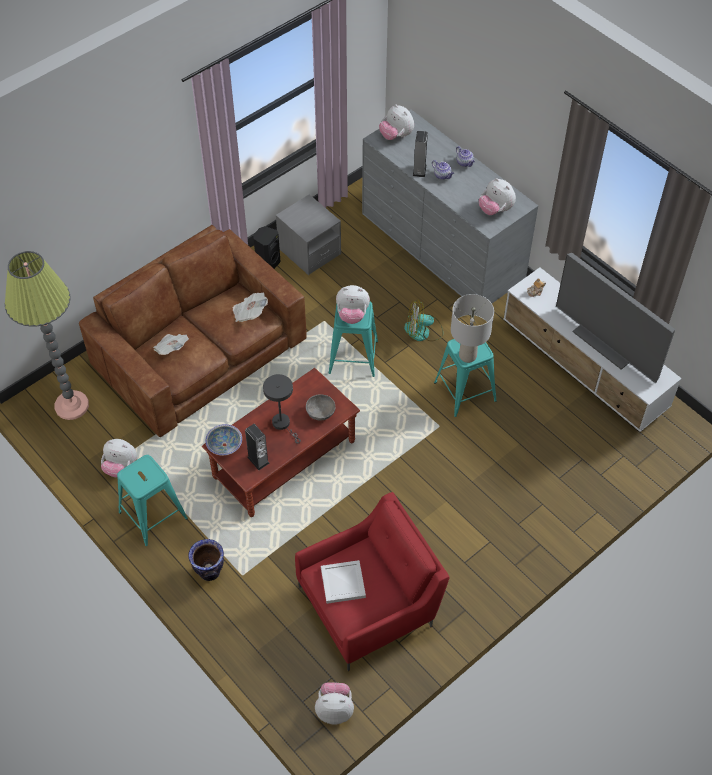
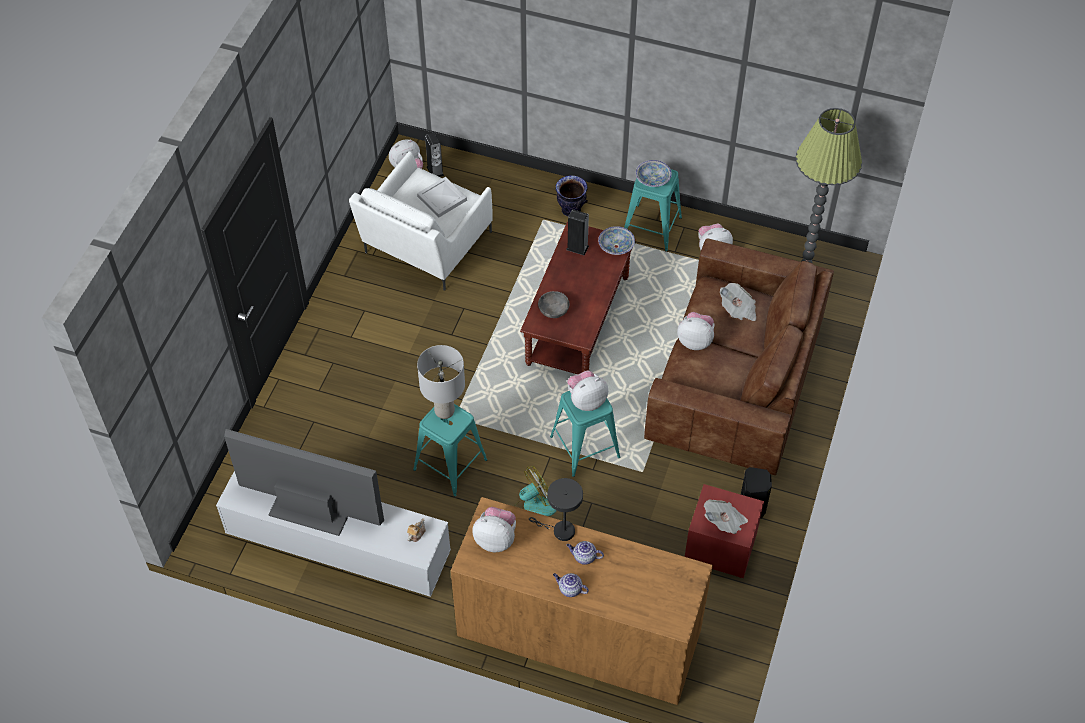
camera: 150 degrees right, 0 degrees up
newspaper [233,293,268,322] -> newspaper moved to [704,500,748,534]
grey table lamp [263,374,301,444] -> grey table lamp moved to [529,478,583,541]
grey nightstand [276,194,341,275] -> red nightstand [685,484,764,578]
red armchair [295,492,449,671] -> white armchair [349,151,493,291]
grey dresser [362,110,538,303] -> brown dresser [451,497,713,705]
plush toy [379,104,414,140] -> plush toy moved to [677,312,715,350]
speaker [413,131,428,177] -> speaker moved to [425,133,444,177]
none -> bowl [636,160,672,187]

